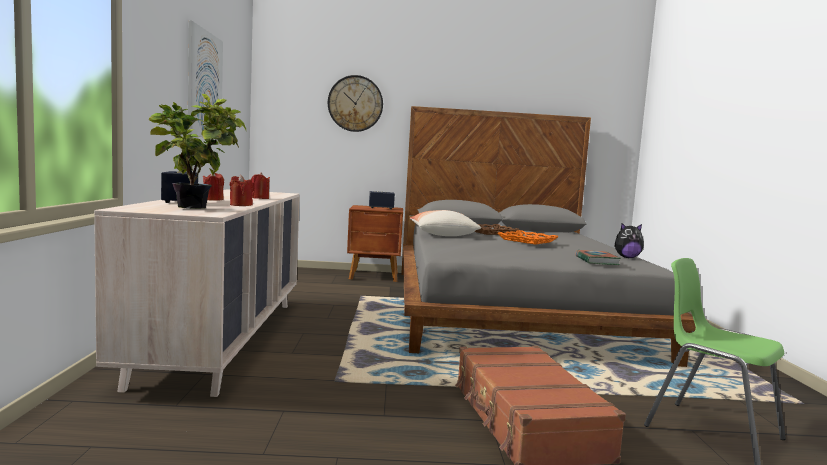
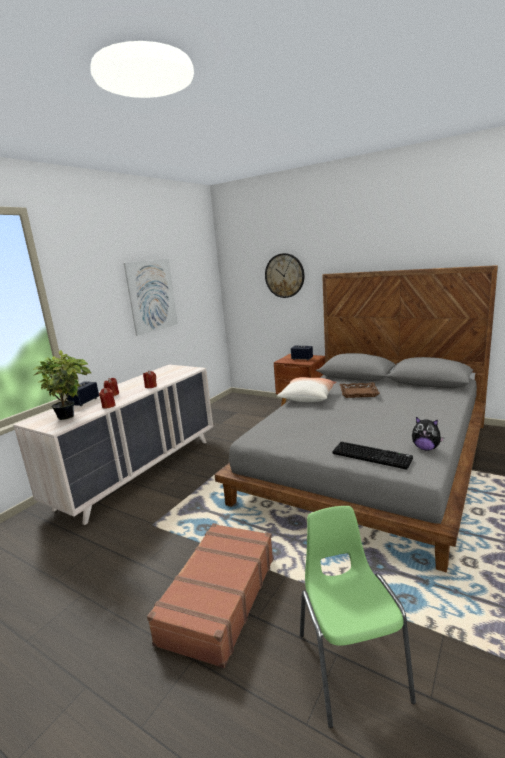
camera: 35 degrees right, 10 degrees up
orange tray [498,230,559,245] -> none
book [575,250,621,265] -> keyboard [332,442,413,470]

